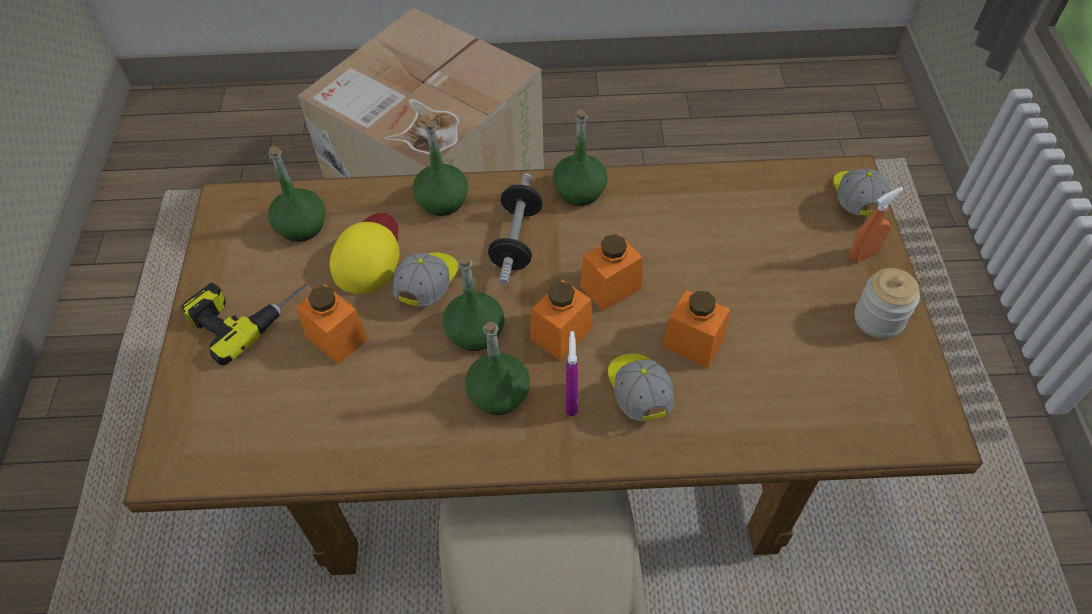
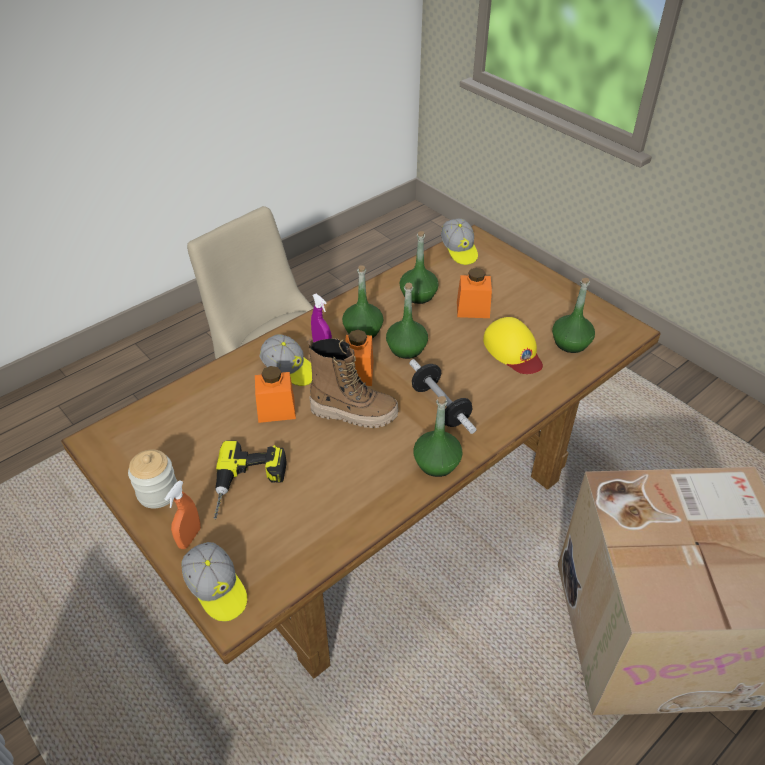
camera: 140 degrees right, 10 degrees down
power drill [181,283,306,365] -> power drill moved to [214,440,287,519]
cap [393,252,459,307] -> cap moved to [441,219,478,265]
green bottle [413,120,468,216] -> green bottle moved to [400,231,439,304]
orange jar [580,234,643,312] -> boot [307,338,398,428]

